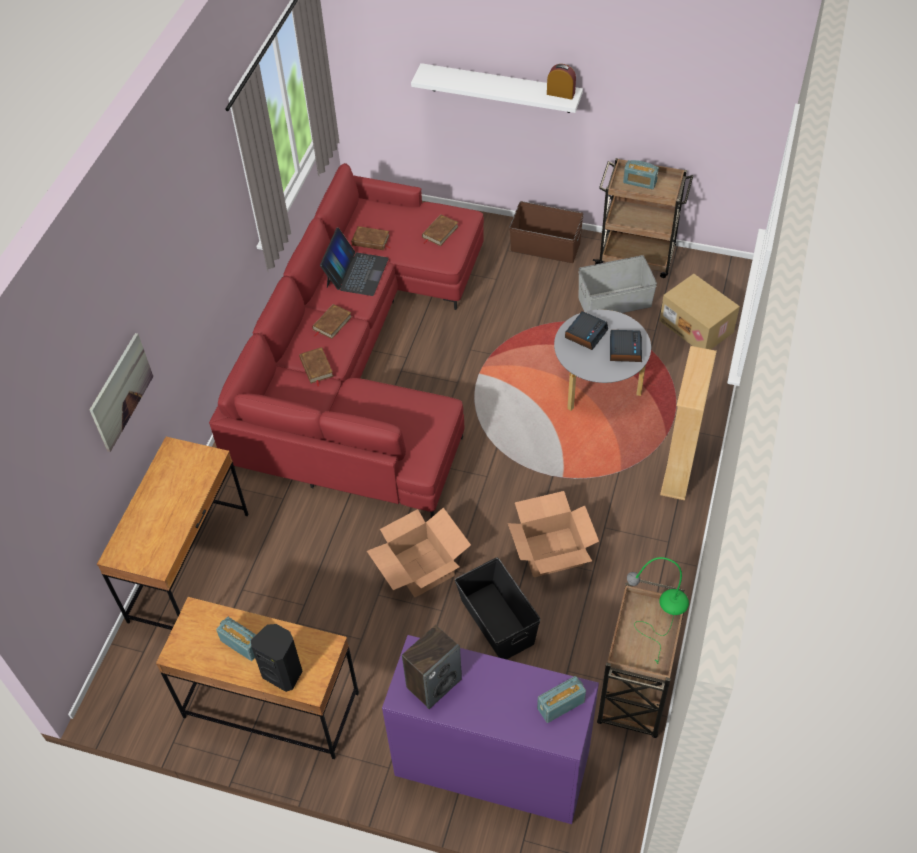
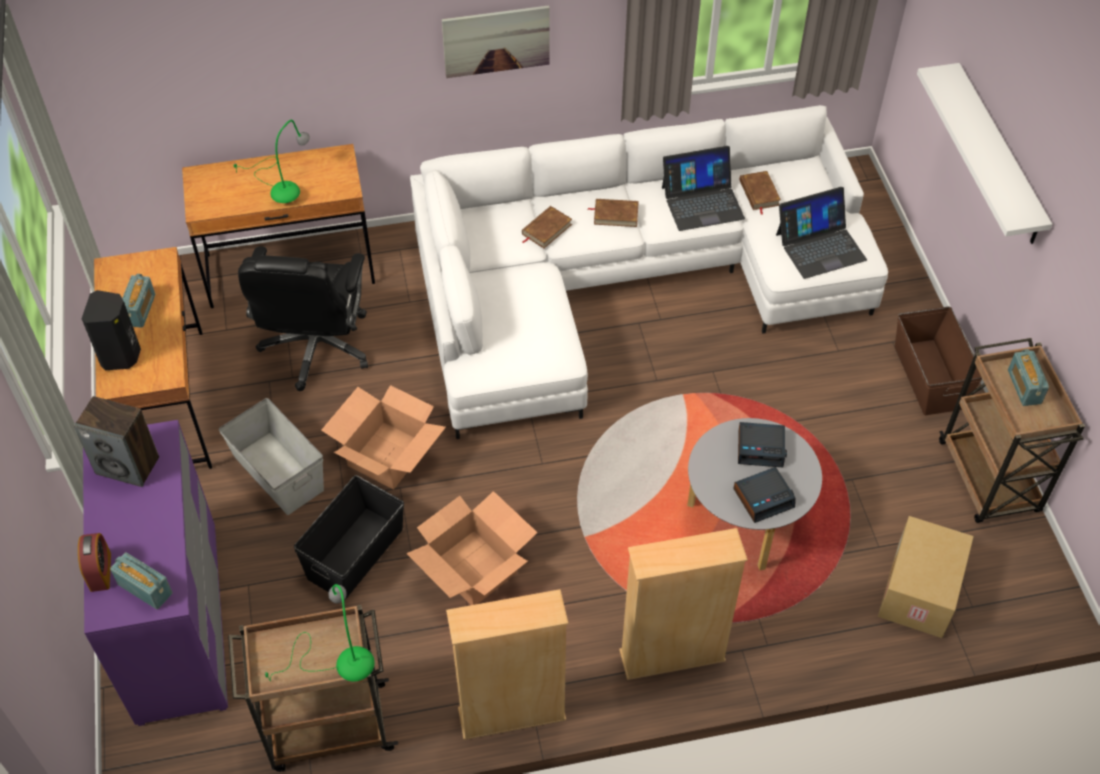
camera: 60 degrees right, 0 degrees up
picture [89,333,153,452] -> picture moved to [442,5,550,78]
red sofa [209,163,484,518] -> white sofa [410,105,888,439]
brown book [422,214,459,246] -> laptop [776,187,867,279]
alarm clock [547,64,576,100] -> alarm clock moved to [78,533,111,592]
grey storage box [578,255,657,313] -> grey storage box moved to [219,398,324,515]
none -> green table lamp [233,120,310,203]
none -> black office chair [238,246,368,391]
none -> beige bookcase [446,589,568,740]

